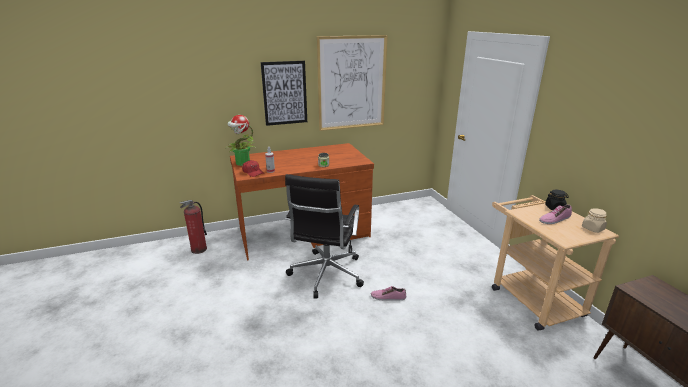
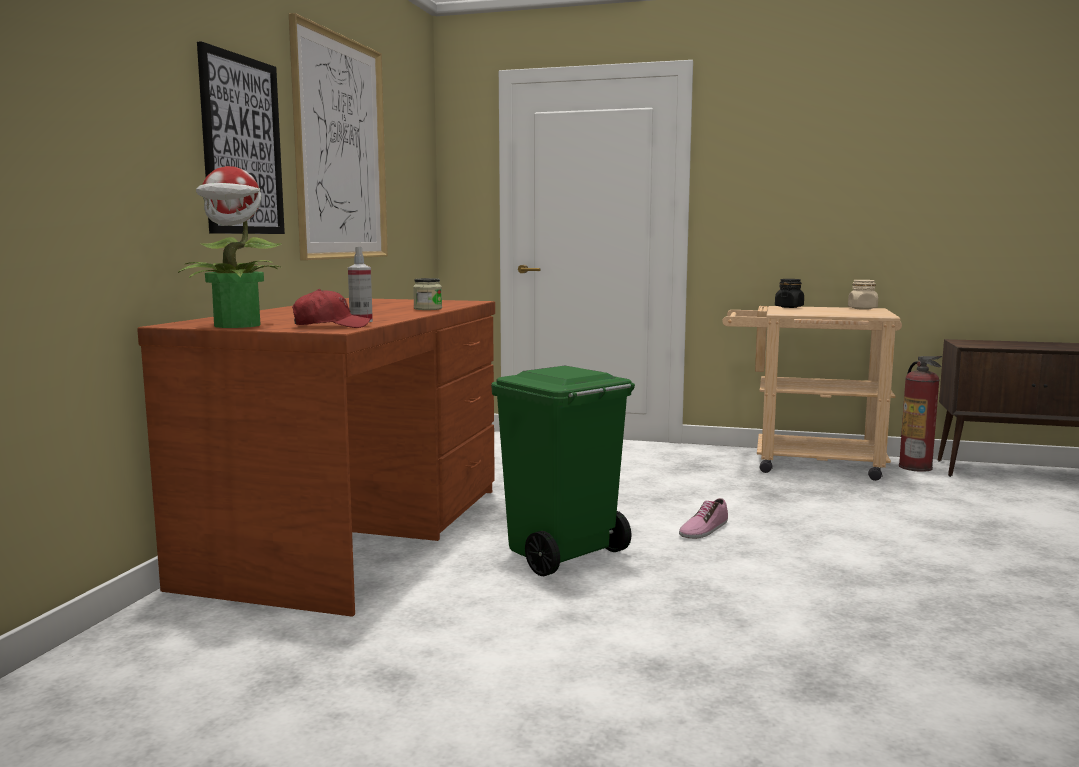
camera: 55 degrees left, 15 degrees down
fire extinguisher [179,200,207,254] -> fire extinguisher moved to [899,356,943,472]
black office chair [285,174,364,299] -> green trash can [491,366,635,576]
shoe [539,205,572,224] -> none

